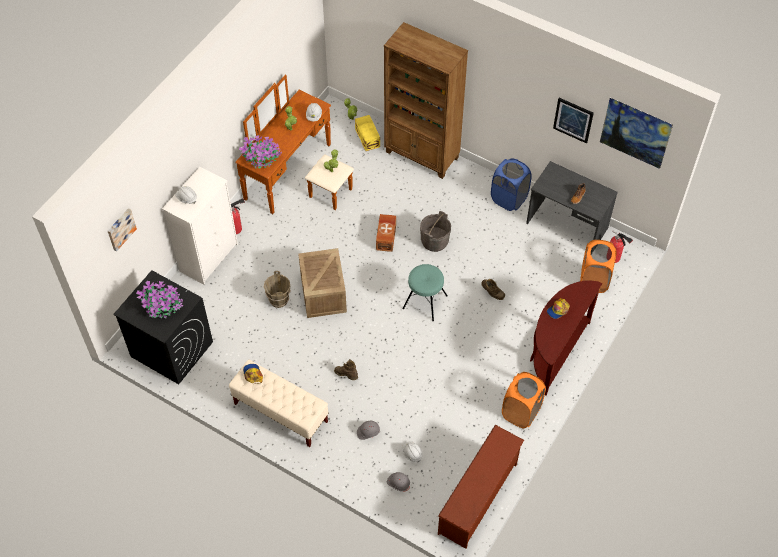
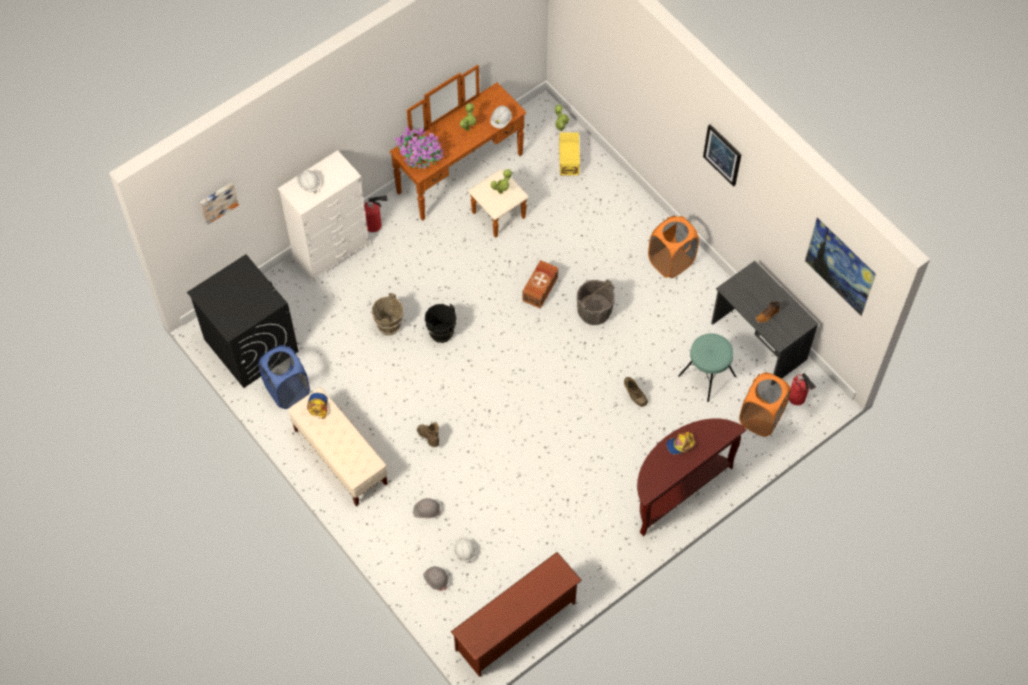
camera: 20 degrees right, 5 degrees up
potted plant [136,281,183,319] -> none
crate [298,248,347,318] -> black bucket [425,304,456,343]
brown bookcase [384,22,468,179] -> none
turquoise stool [403,264,448,321] -> turquoise stool moved to [678,333,736,402]
blue laundry basket [491,158,532,211] -> blue laundry basket moved to [258,345,310,409]
orange laundry basket [502,372,546,428] -> orange laundry basket moved to [648,216,699,278]
picture [553,98,594,144] -> picture moved to [703,124,742,187]

